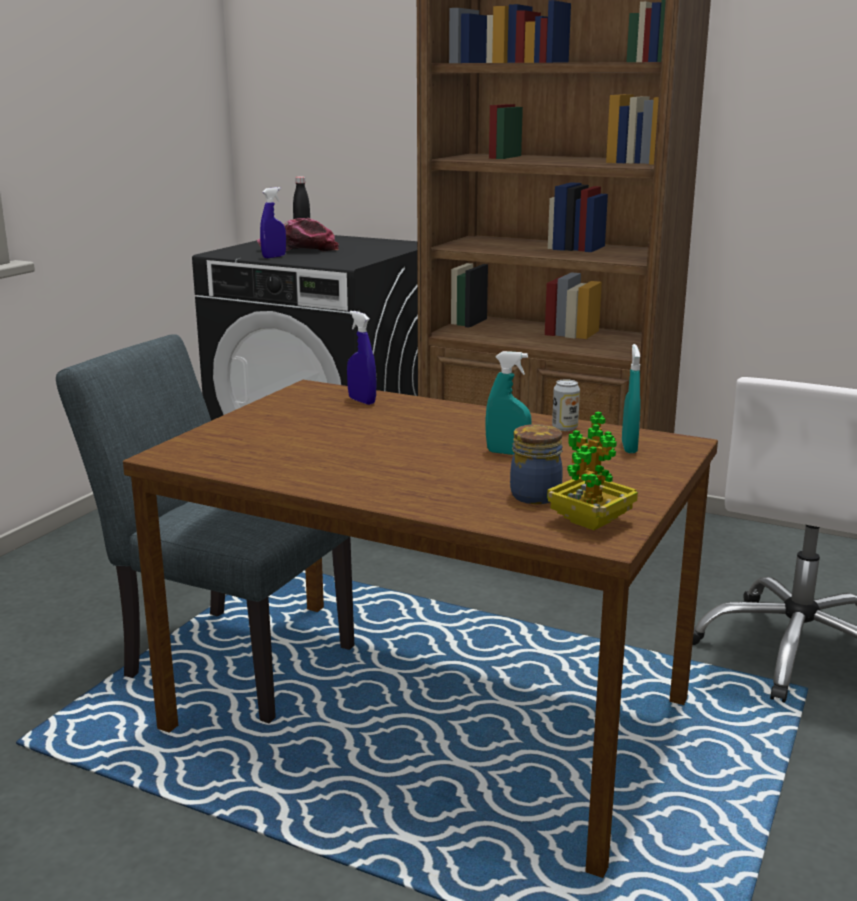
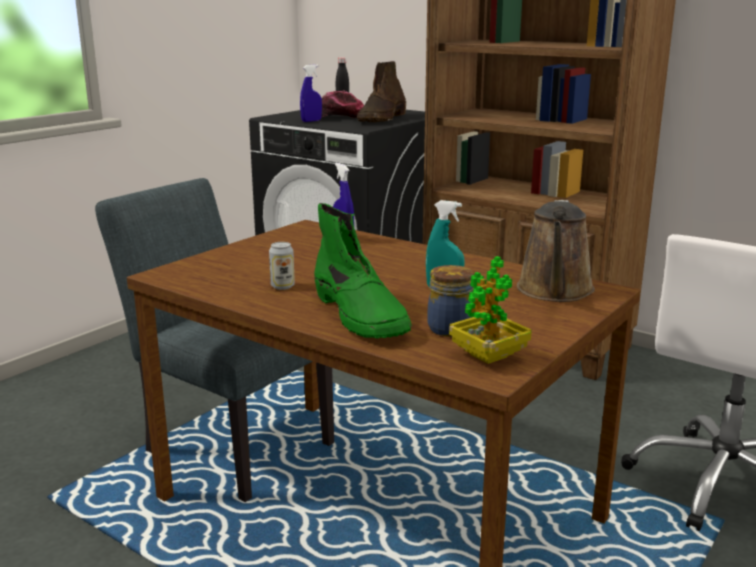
camera: 10 degrees right, 0 degrees up
can [552,379,580,431] -> can moved to [269,242,295,290]
turquoise spray bottle [622,344,641,453] -> brown watering can [517,200,595,302]
none -> green boot [314,203,412,339]
none -> brown boot [357,61,406,123]

